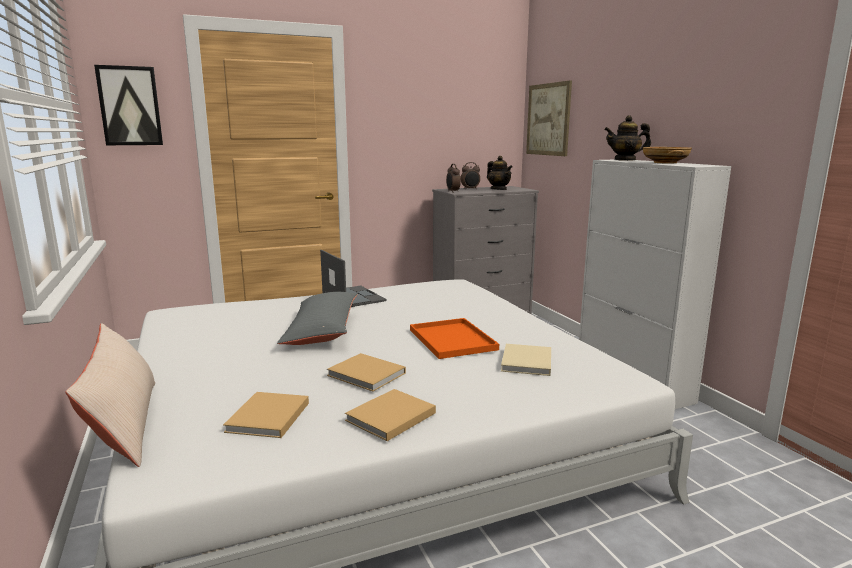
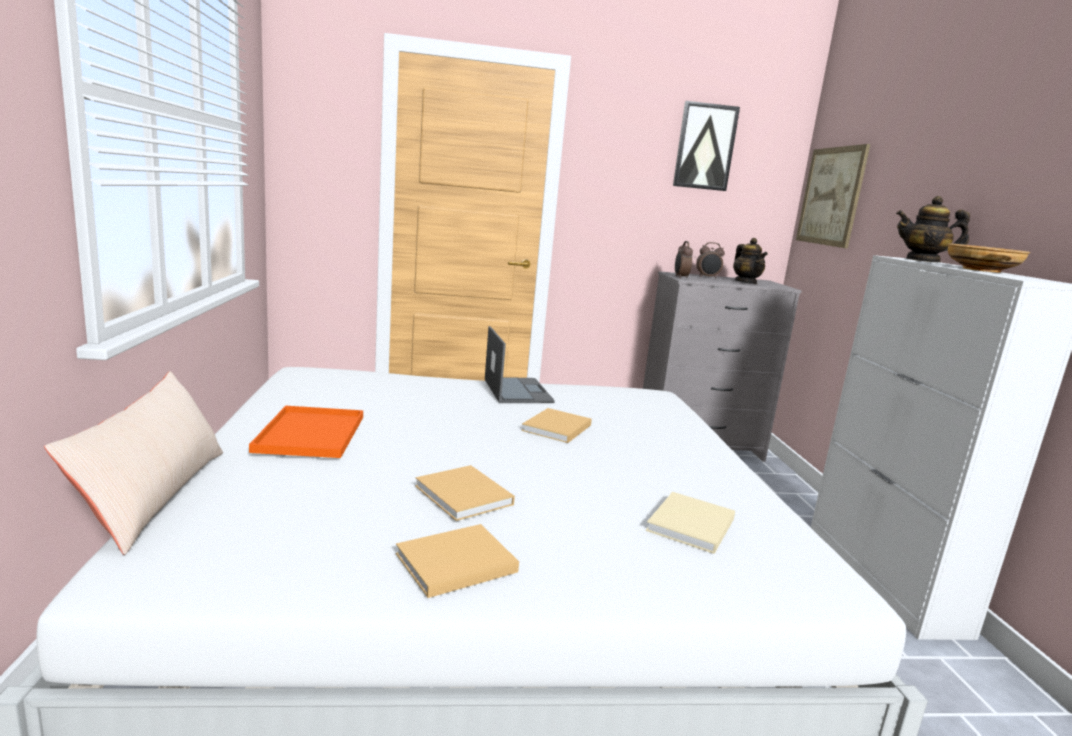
camera: 15 degrees right, 0 degrees up
picture [94,65,163,145] -> picture moved to [673,101,740,191]
beige book [223,392,309,438] -> beige book moved to [521,408,592,443]
grey pillow [277,292,358,345] -> none
orange tray [410,318,499,359] -> orange tray moved to [249,406,363,458]

